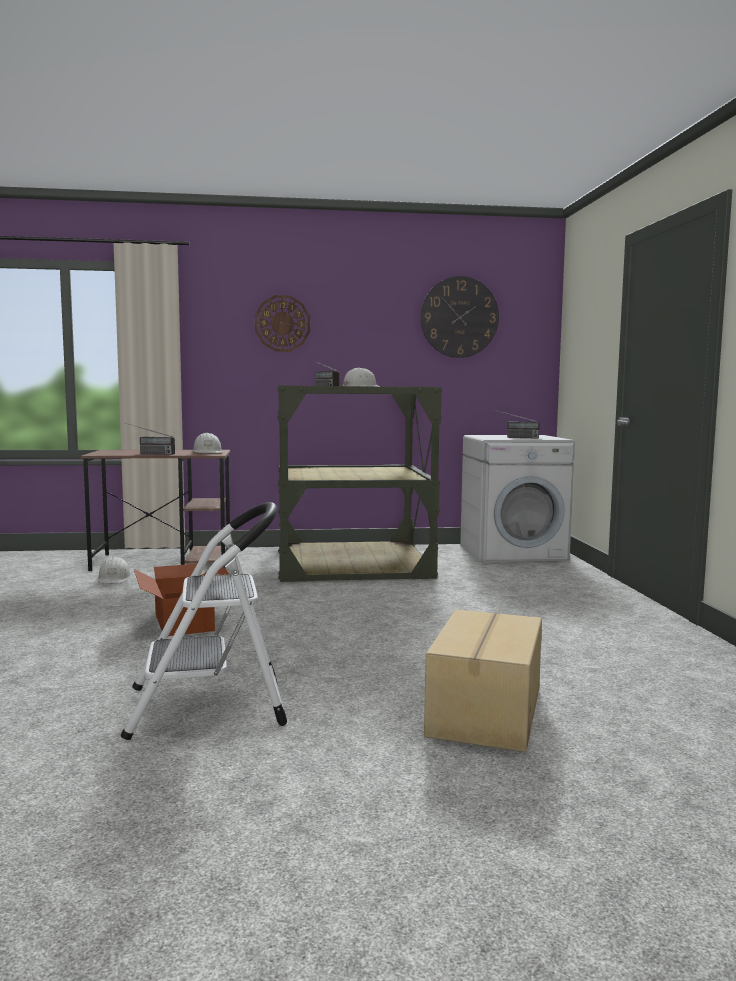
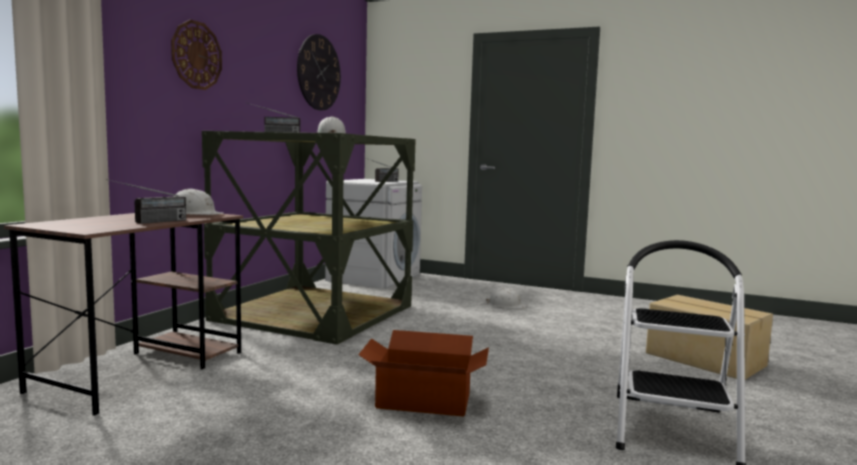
camera: 60 degrees left, 0 degrees up
white hard hat [97,557,132,584] -> white hard hat moved to [486,288,527,309]

